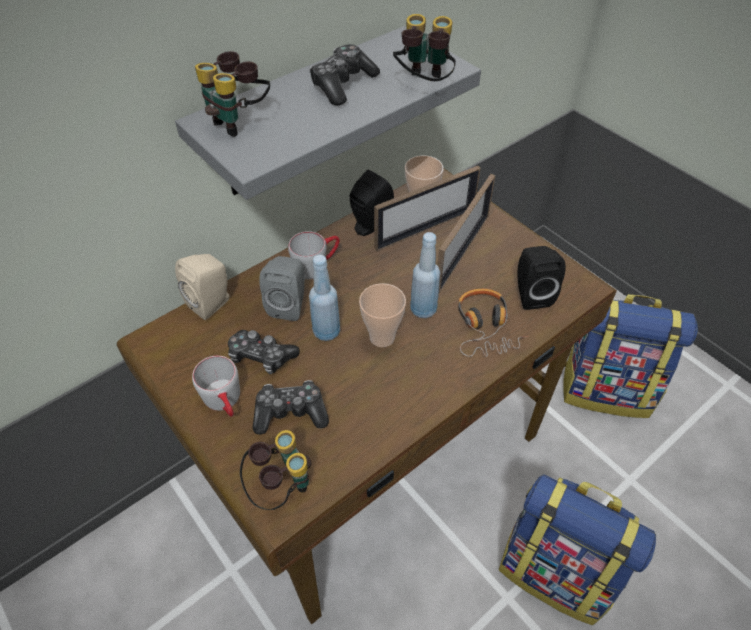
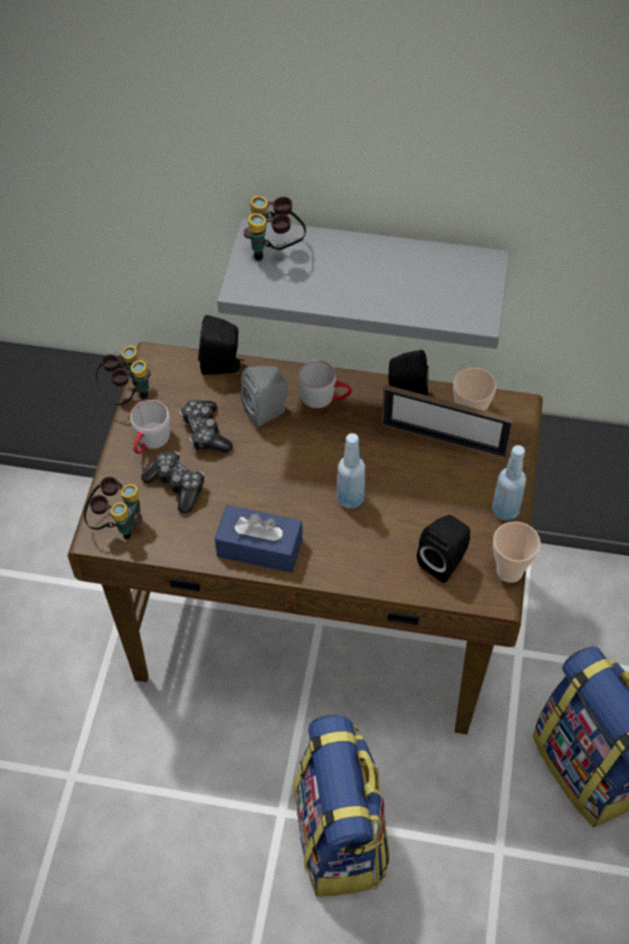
camera: 50 degrees right, 5 degrees up
beige speaker [175,254,230,320] -> black speaker [198,315,245,375]
game controller [309,44,380,106] -> none
blue bottle [309,255,340,341] -> blue bottle moved to [492,445,526,520]
cup [359,283,406,347] -> cup moved to [493,522,540,583]
binoculars [393,14,456,81] -> binoculars moved to [95,346,151,405]
picture frame [437,174,495,293] -> none
headphones [458,289,529,357] -> none
none -> blue tissue box [215,505,303,573]

